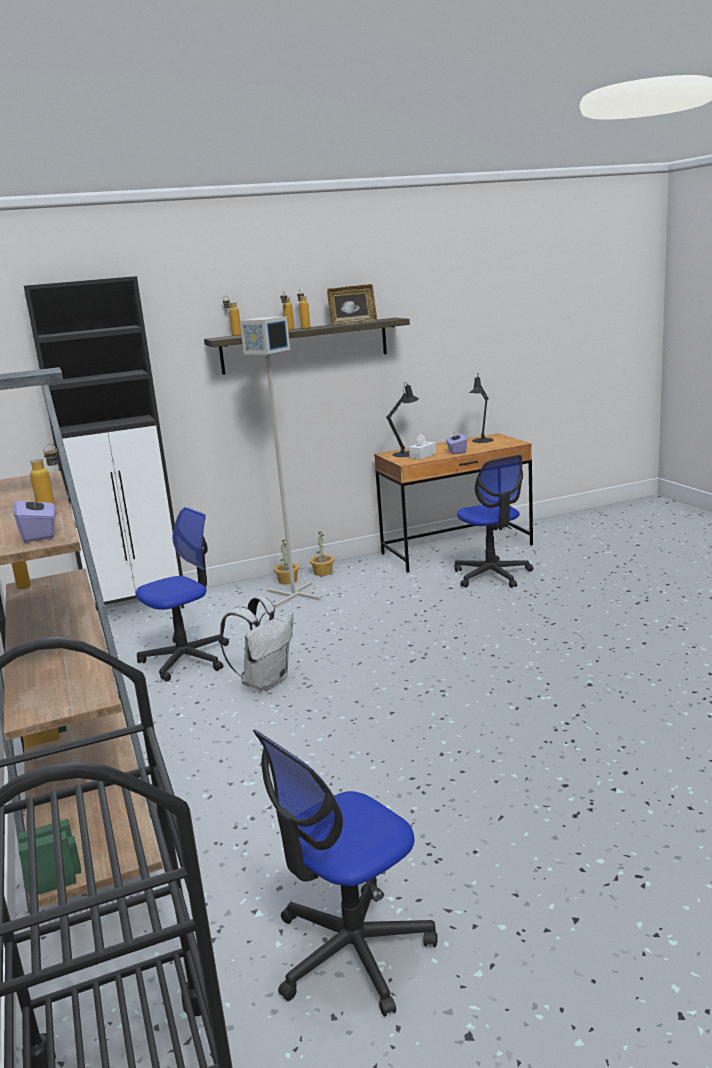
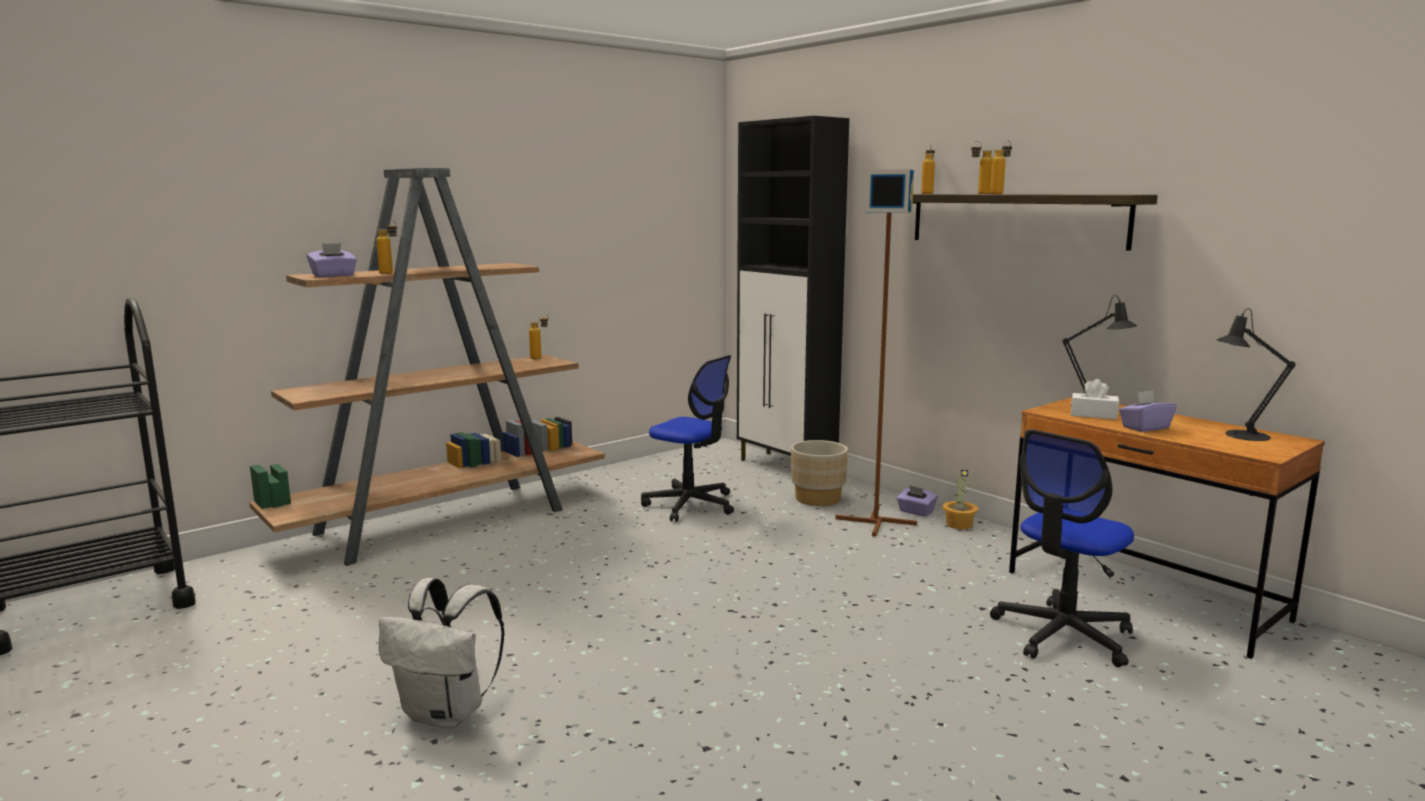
camera: 70 degrees right, 5 degrees down
white backpack [220,596,293,691] -> white backpack moved to [379,578,505,728]
grey floor lamp [240,316,321,608] -> brown floor lamp [835,169,917,537]
office chair [253,729,438,1017] -> none
potted plant [274,540,300,585] -> purple tissue box [897,485,938,516]
picture frame [327,284,377,325] -> none
none -> beige planter [791,440,848,506]

